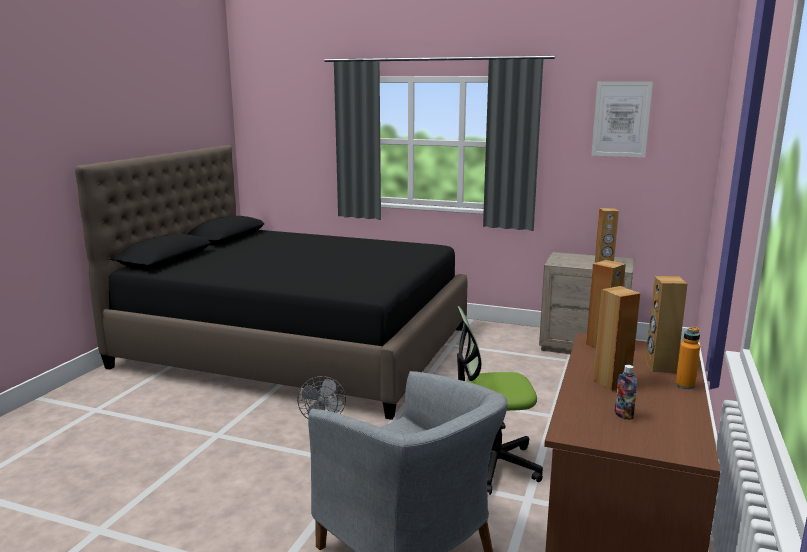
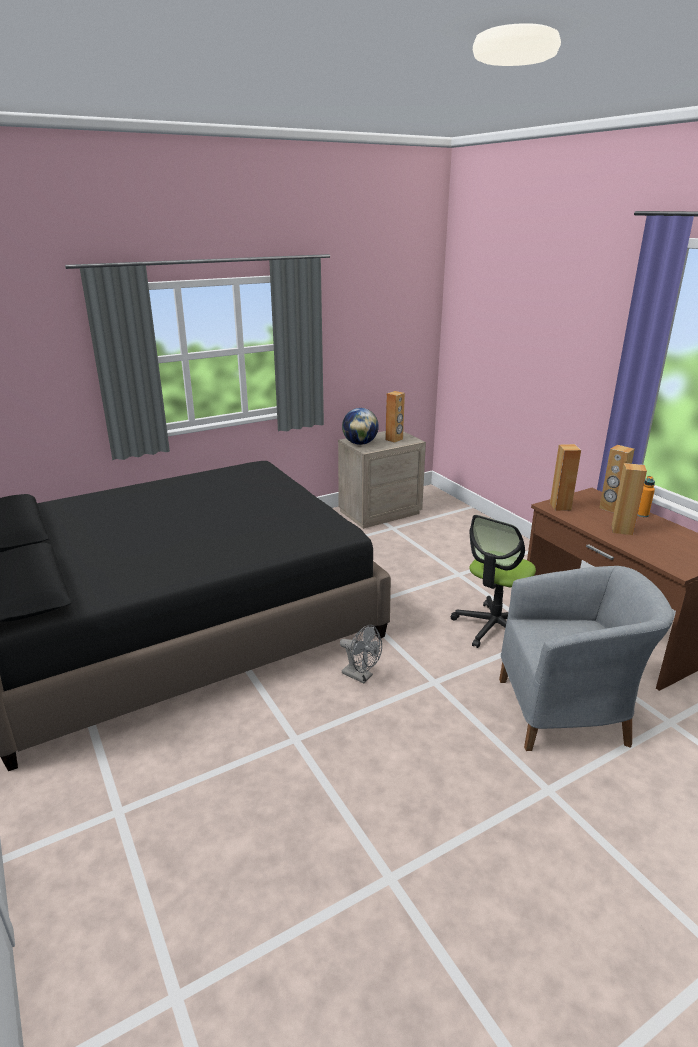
camera: 50 degrees left, 10 degrees up
picture [591,81,653,157] -> none
bottle [615,365,637,420] -> none
none -> globe [342,408,379,445]

